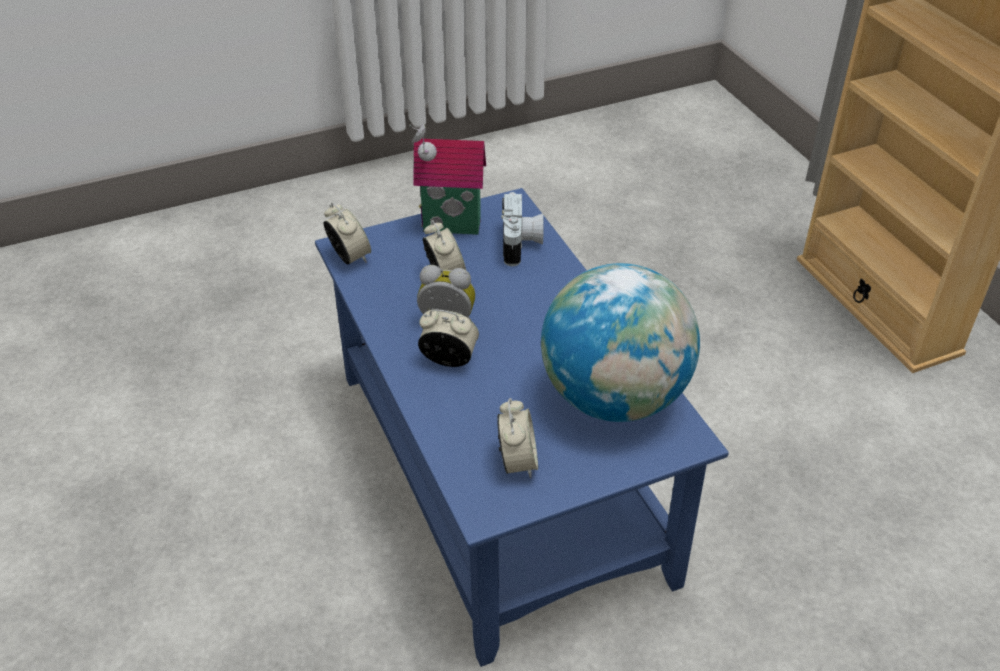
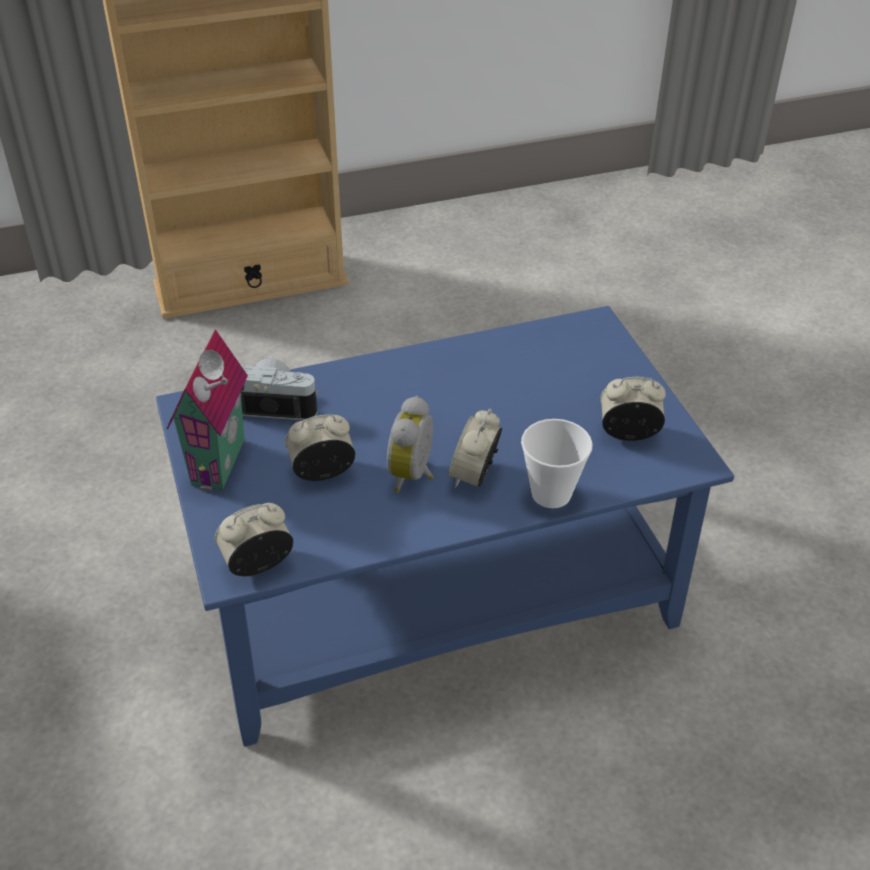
camera: 85 degrees left, 0 degrees up
globe [541,263,700,422] -> none
none -> cup [521,419,593,508]

